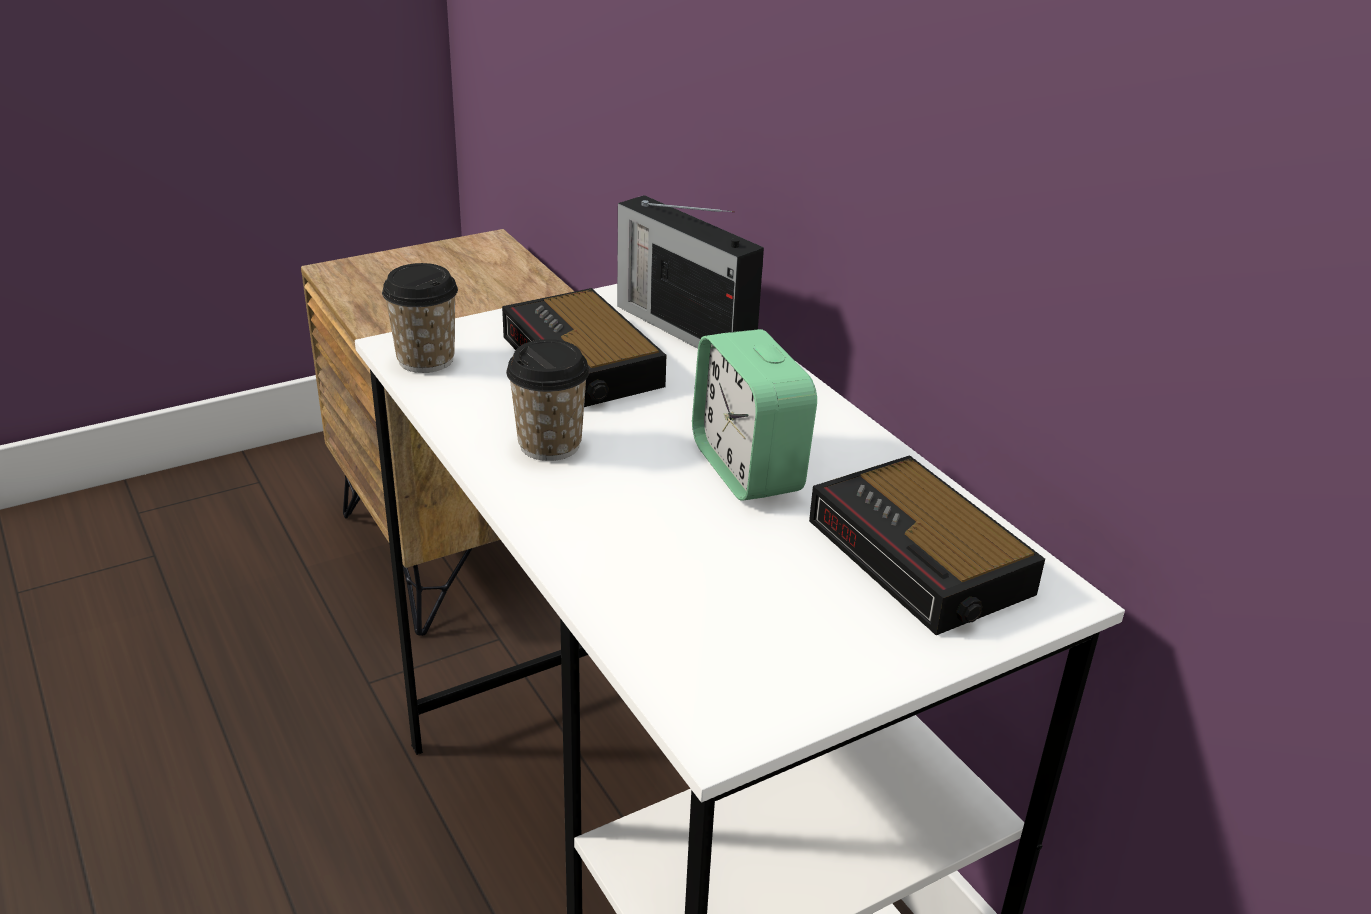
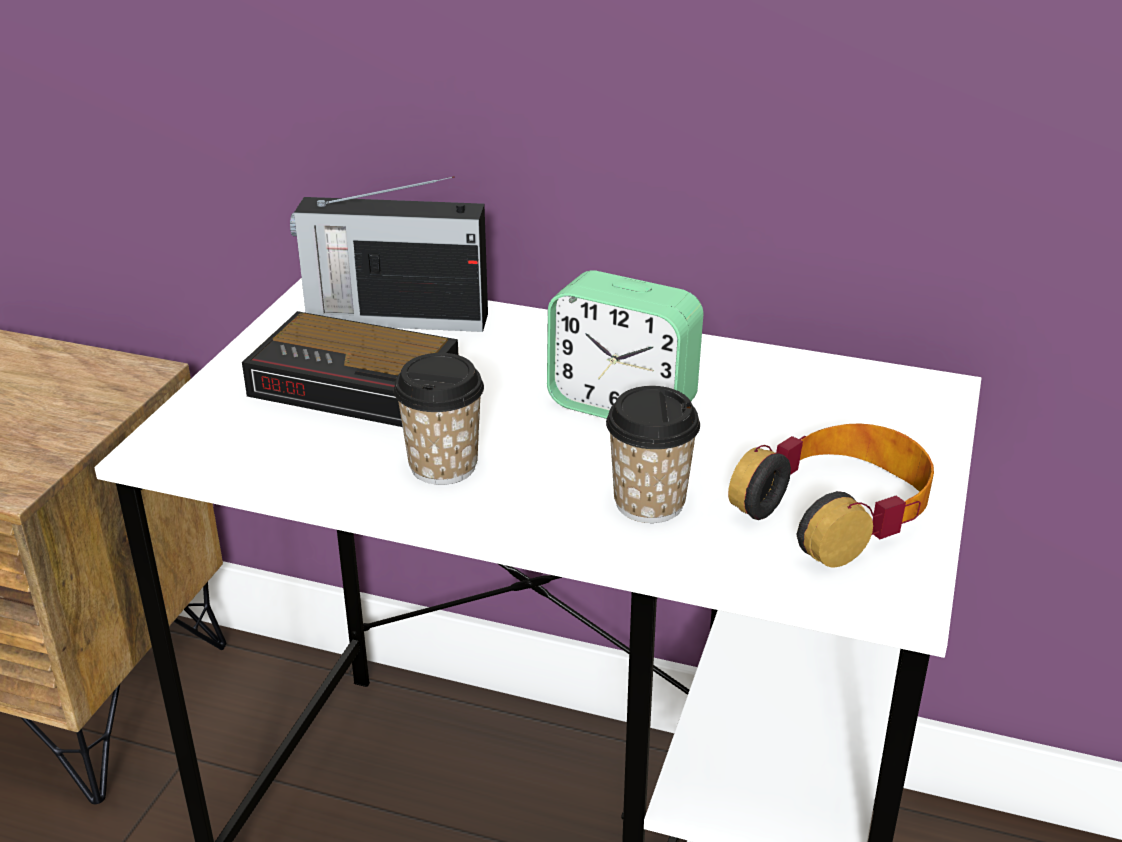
camera: 40 degrees left, 0 degrees up
cup [382,263,458,373] -> cup moved to [606,386,700,523]
alarm clock [809,455,1045,635] -> none
none -> headphones [728,423,934,567]

